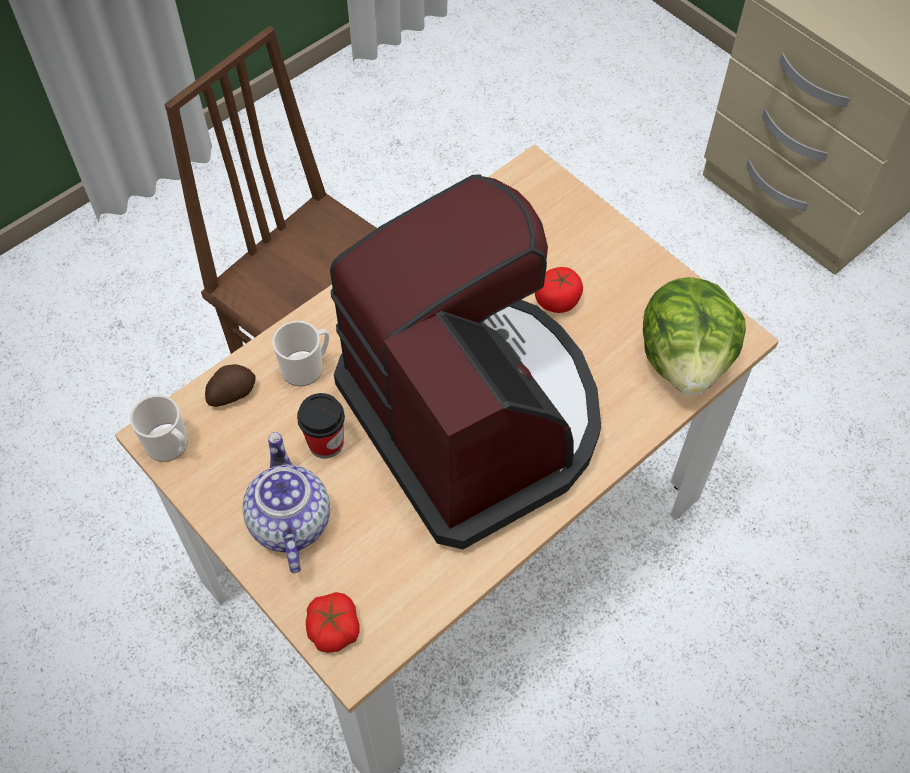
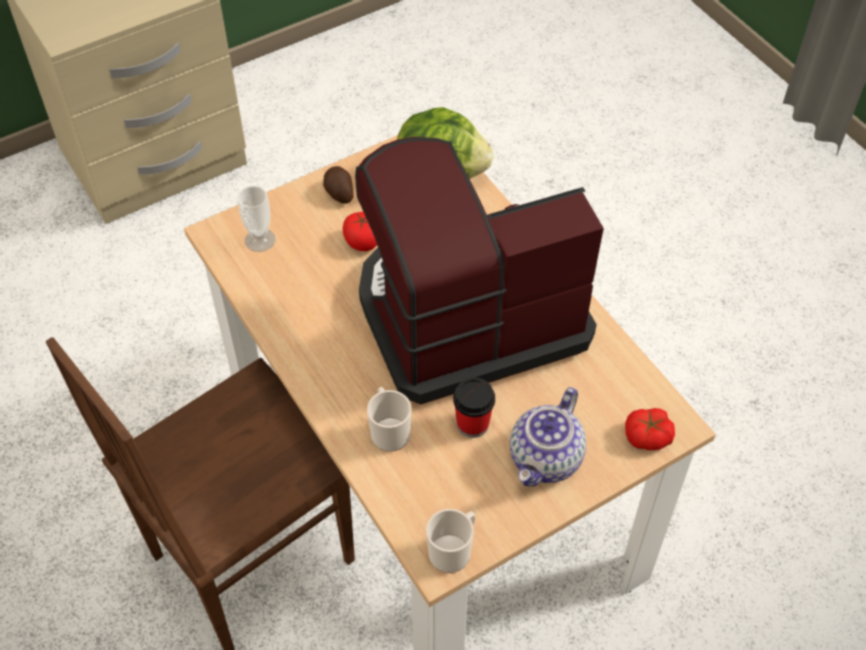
camera: 80 degrees left, 5 degrees down
potato [205,364,256,407] -> potato moved to [323,166,354,204]
teapot [243,432,330,573] -> teapot turned 60 degrees counterclockwise [510,387,586,487]
none -> cup [237,186,276,252]

